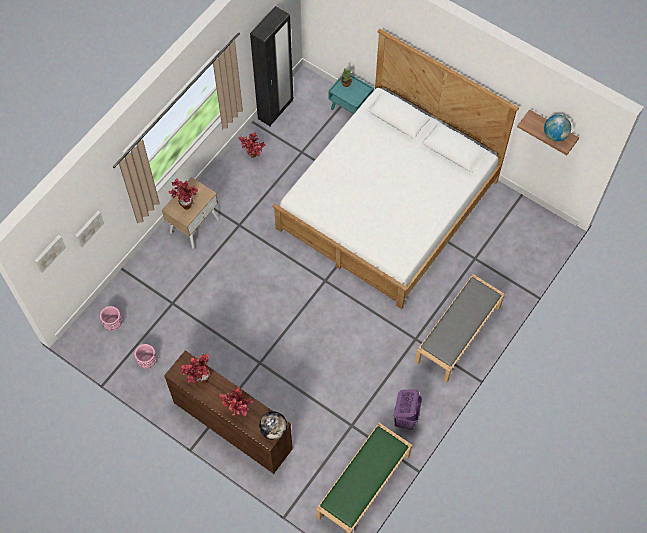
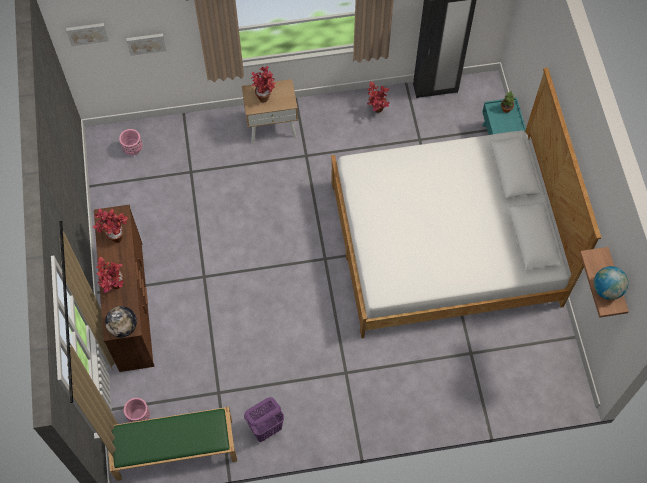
camera: 45 degrees right, 0 degrees up
pink planter [135,344,157,369] -> pink planter moved to [124,398,150,422]
grey bench [415,274,505,383] -> none

